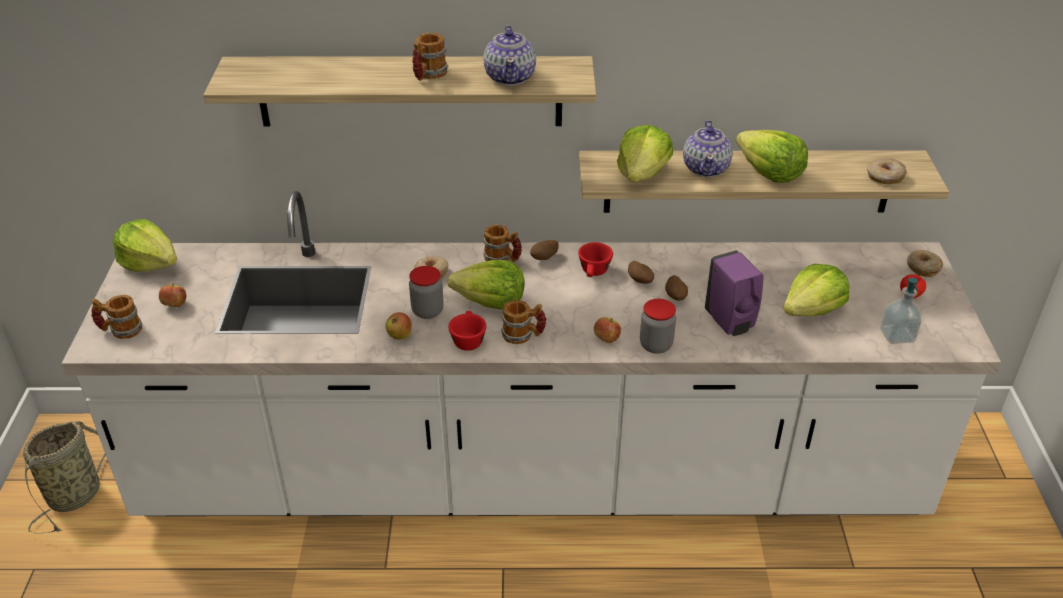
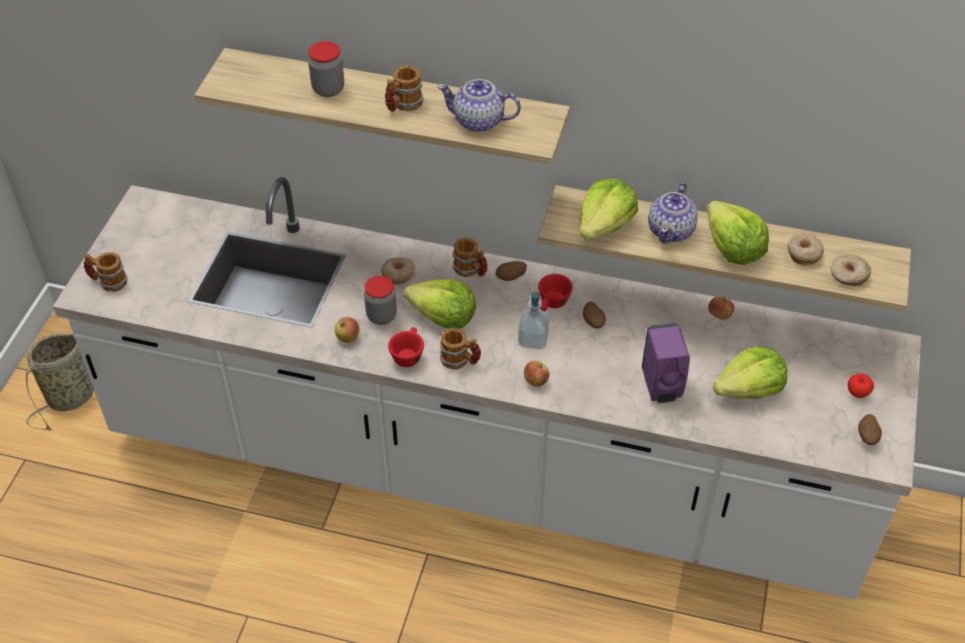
camera: 15 degrees right, 10 degrees up
lettuce [113,219,177,272] -> none
apple [159,283,186,307] -> apple moved to [708,296,734,320]
teapot [483,26,536,86] -> teapot turned 90 degrees clockwise [437,79,521,132]
jar [640,299,676,354] -> jar moved to [308,41,344,97]
potato [665,275,688,301] -> potato moved to [858,414,882,445]
soap dispenser [880,277,921,344] -> soap dispenser moved to [518,292,549,349]
donut [907,250,943,277] -> donut moved to [787,233,824,266]

